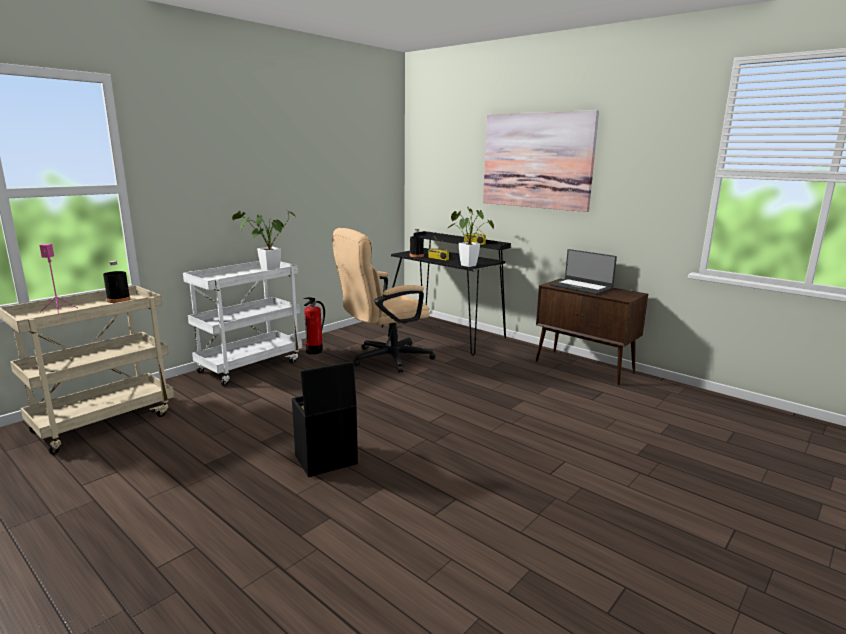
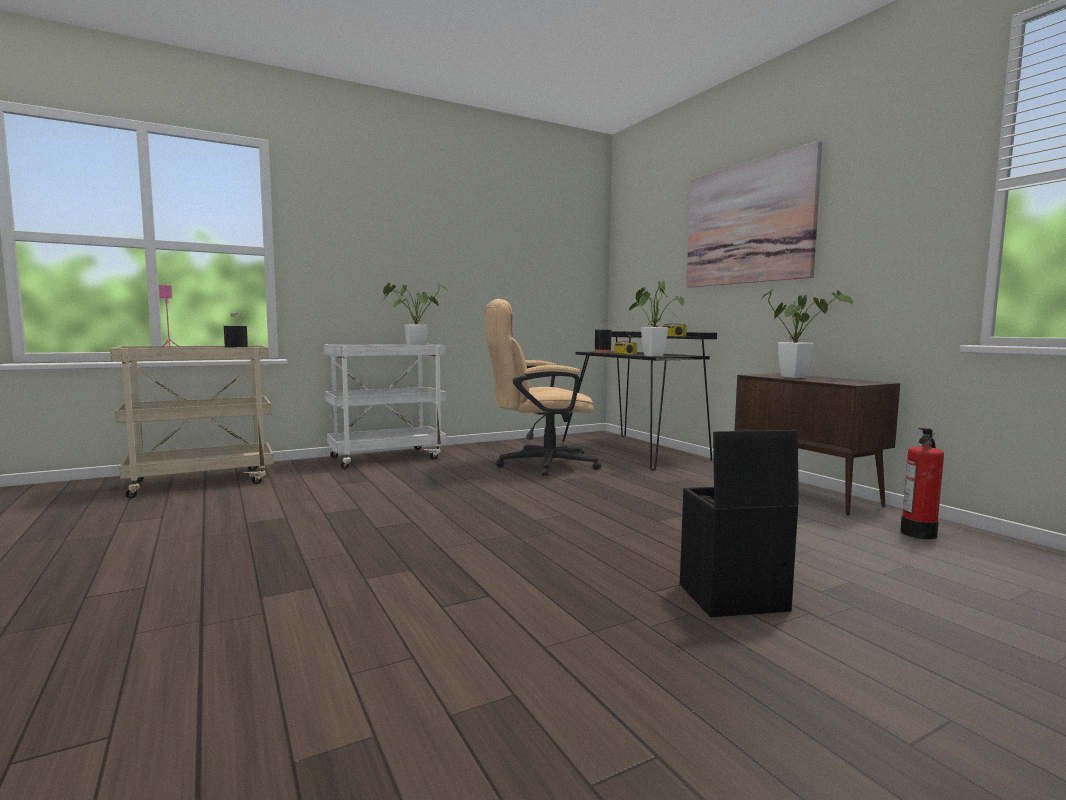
camera: 20 degrees right, 10 degrees down
black storage box [292,362,358,477] -> black storage box moved to [680,430,799,617]
fire extinguisher [303,297,325,355] -> fire extinguisher moved to [900,428,944,539]
laptop [549,249,617,295] -> potted plant [761,289,853,378]

